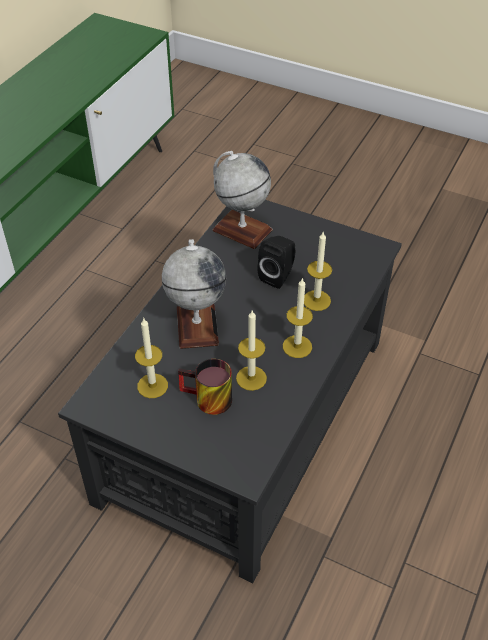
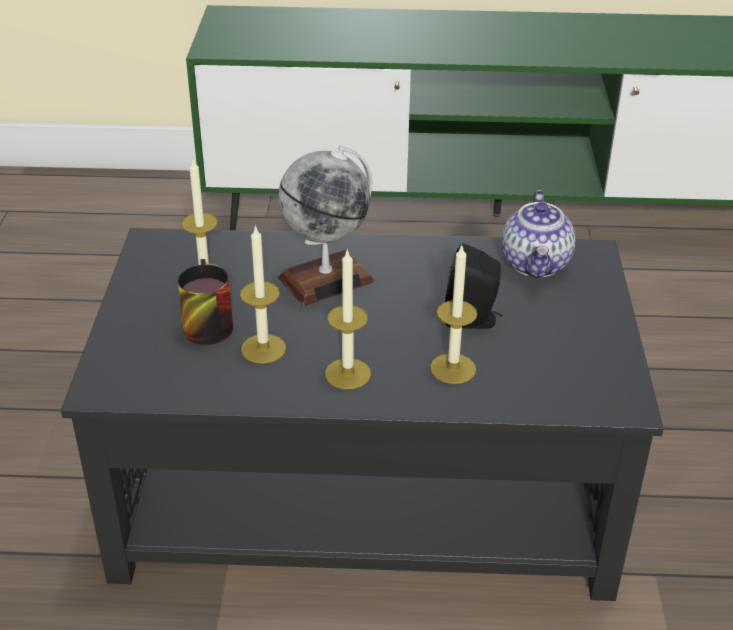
camera: 65 degrees right, 10 degrees down
globe [212,151,273,249] -> teapot [501,190,576,278]

